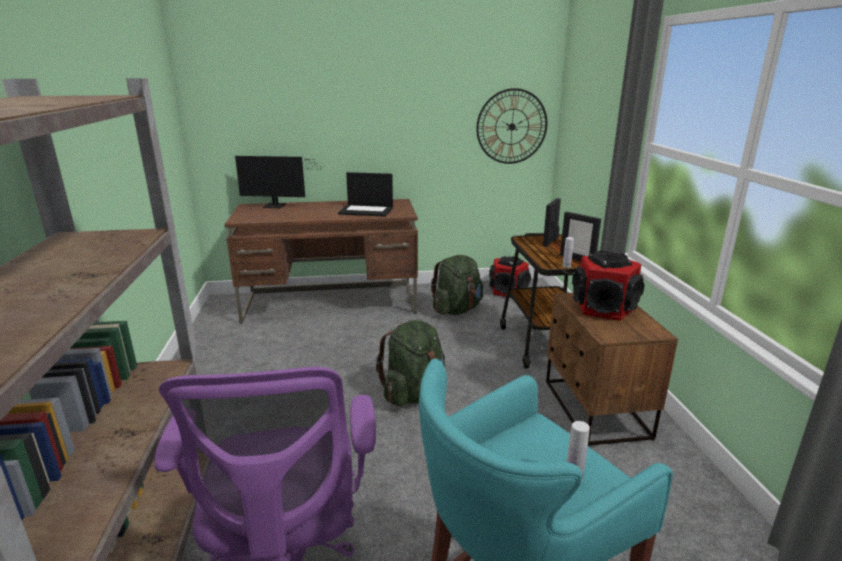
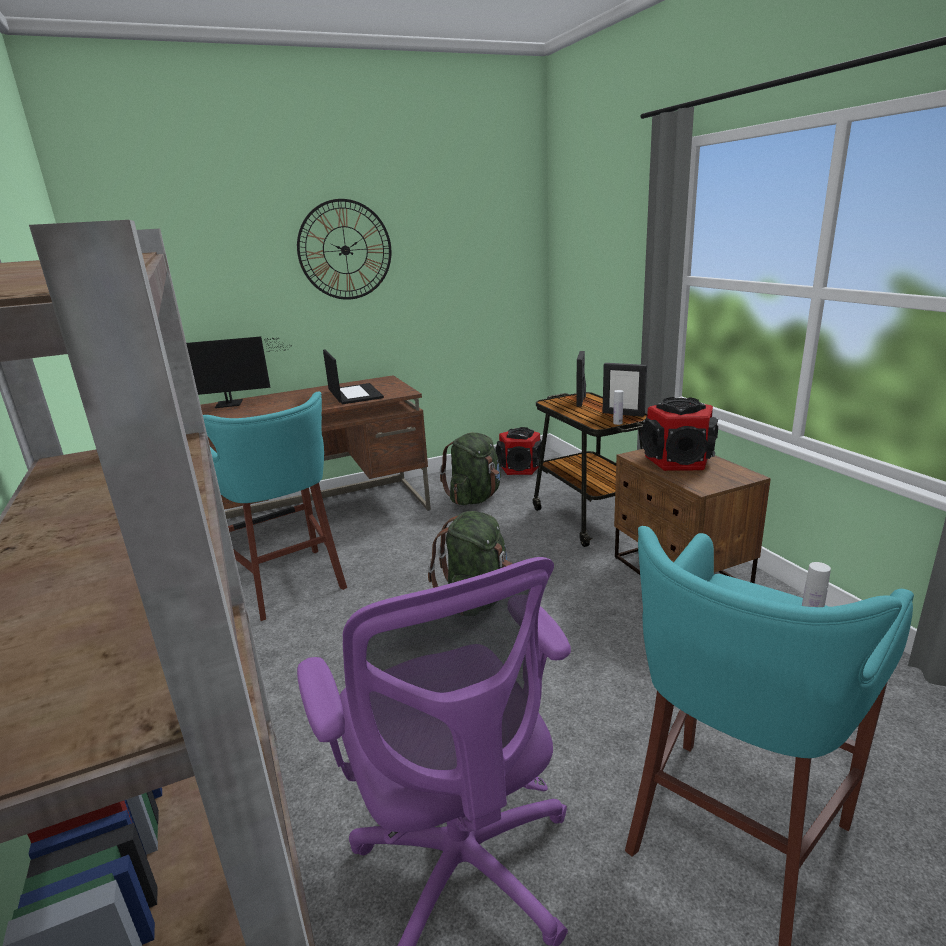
camera: 15 degrees left, 0 degrees up
laptop [338,172,393,217] -> laptop turned 105 degrees counterclockwise [323,349,384,404]
wall clock [476,88,547,164] -> wall clock moved to [297,199,391,300]
none -> turquoise stool [203,392,347,621]

